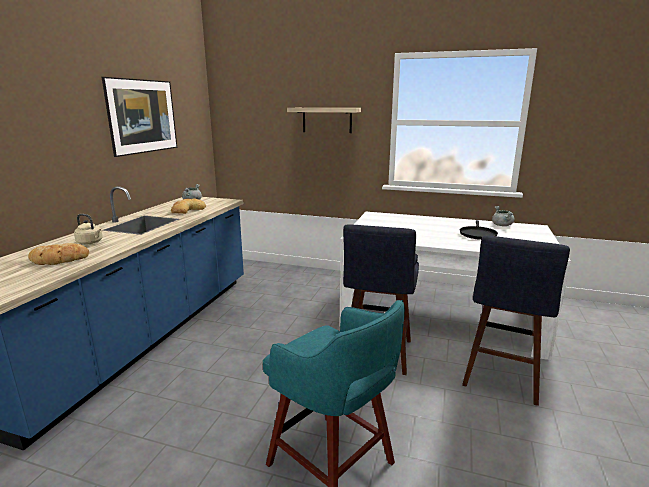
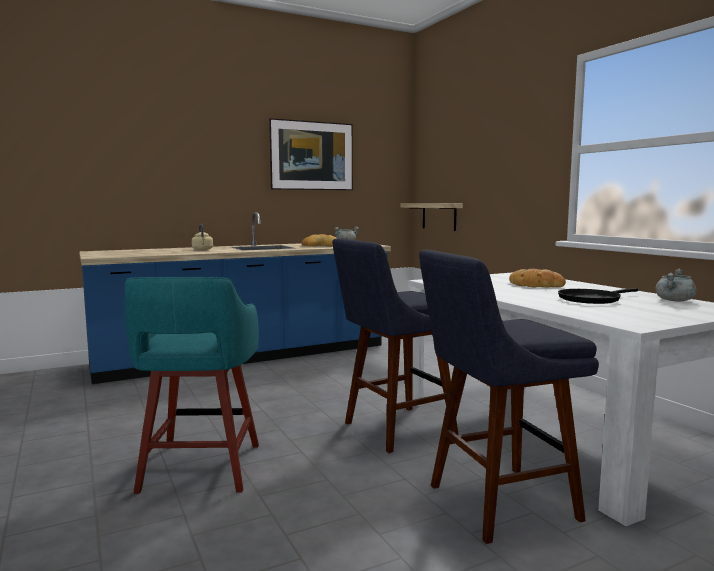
camera: 45 degrees right, 10 degrees down
bread [28,243,89,265] -> bread moved to [509,269,566,287]
shelf [287,108,361,133] -> shelf moved to [400,203,463,231]

